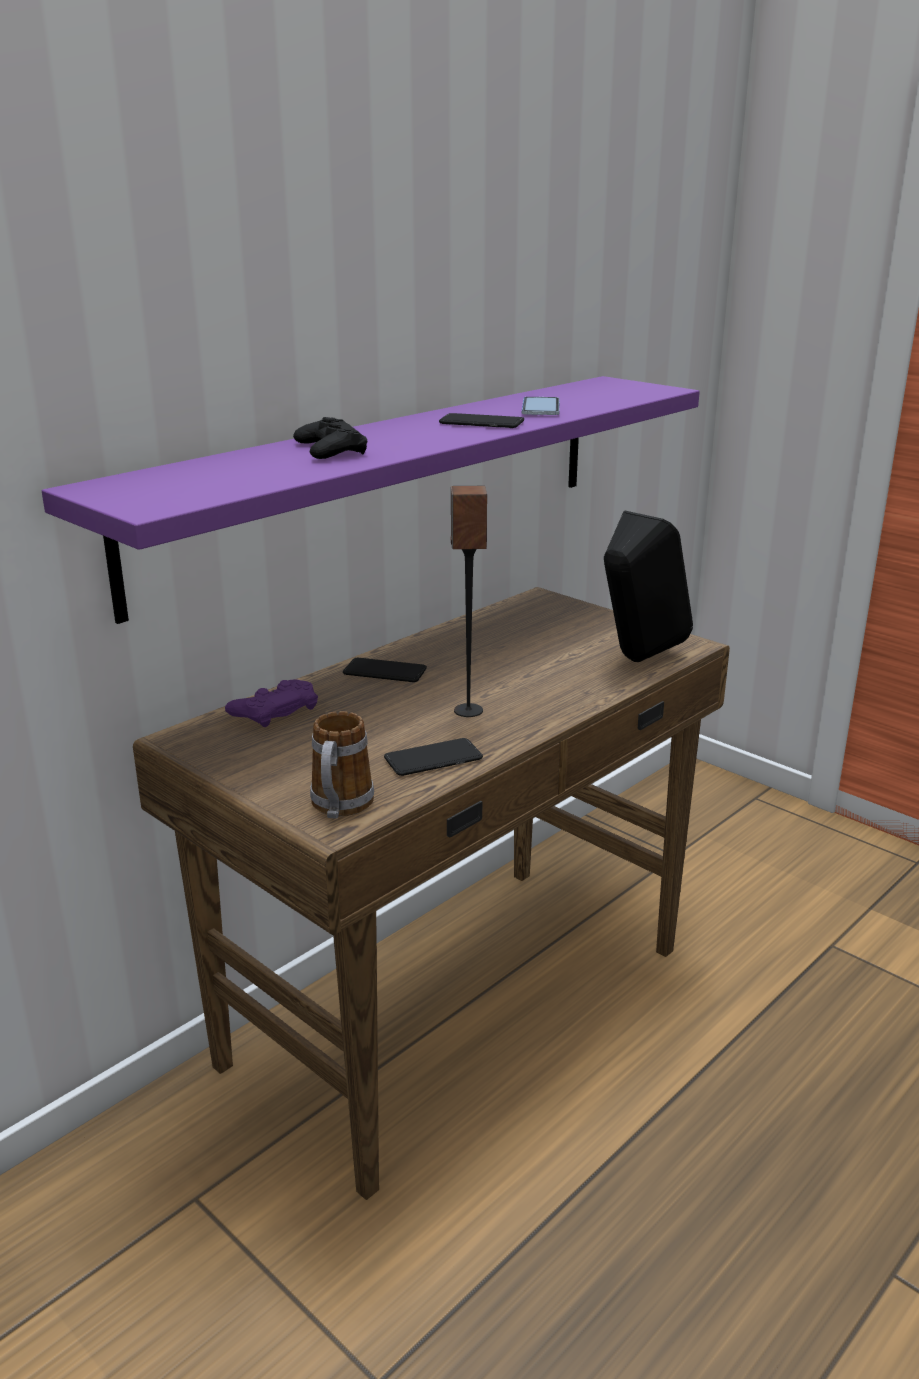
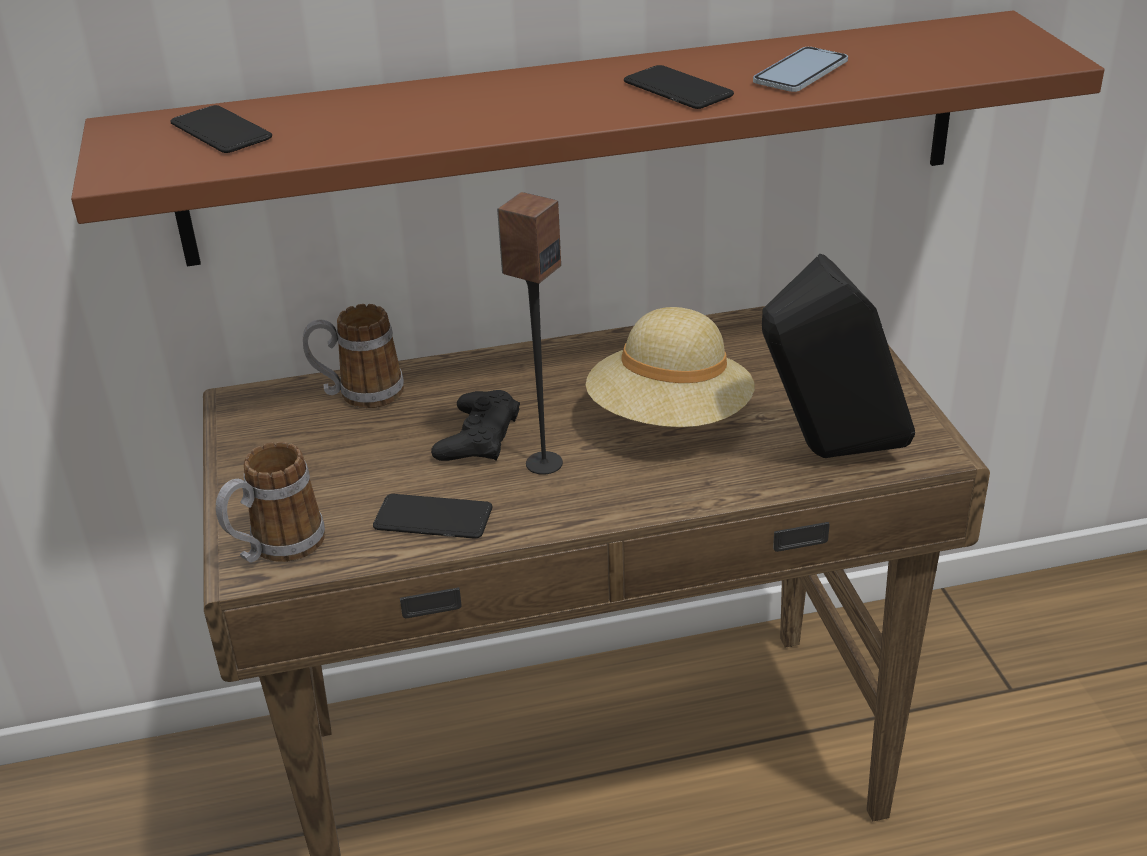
camera: 35 degrees right, 10 degrees up
purple shelf [42,376,700,624] -> brown shelf [71,11,1104,266]
purple game controller [225,679,318,727] -> mug [303,304,404,408]
black game controller [293,417,367,459] -> black game controller moved to [431,390,520,461]
phone [343,658,427,682] -> phone moved to [170,105,272,153]
none -> beige hat [586,307,755,427]

